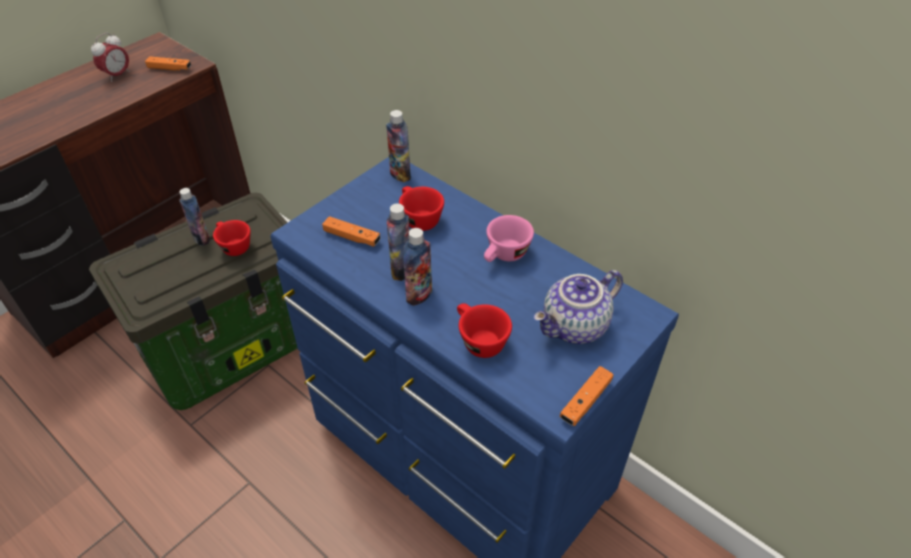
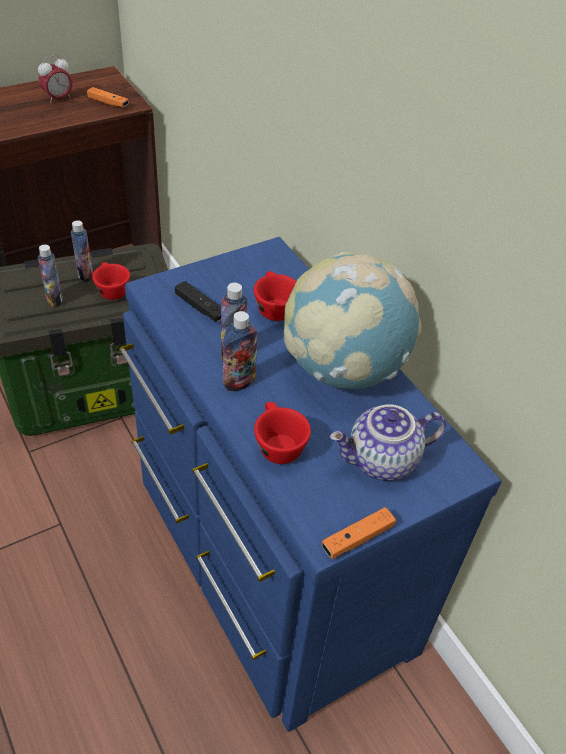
camera: 15 degrees right, 0 degrees up
orange game controller [322,216,380,247] -> black game controller [175,281,221,322]
bottle [386,110,411,182] -> bottle moved to [38,245,63,307]
pink cup [484,215,534,262] -> globe [284,252,421,389]

